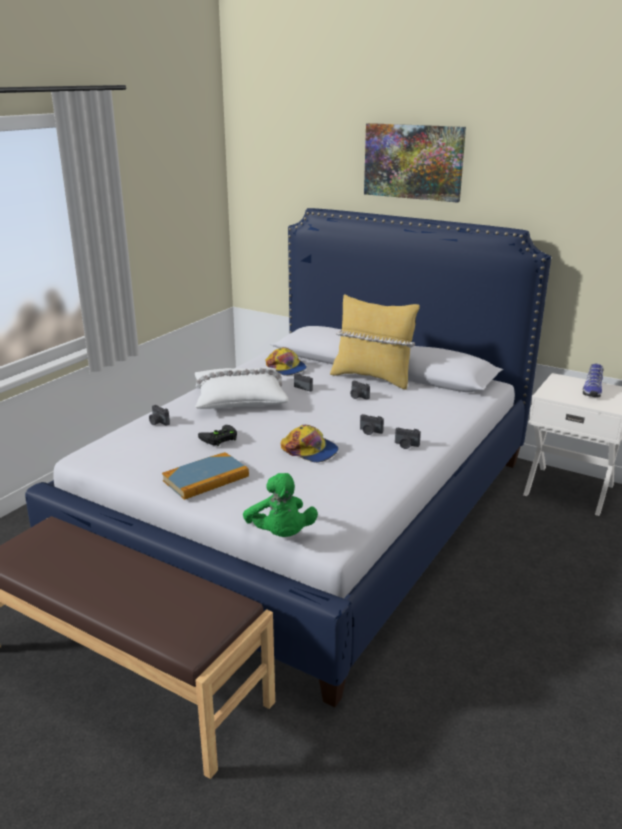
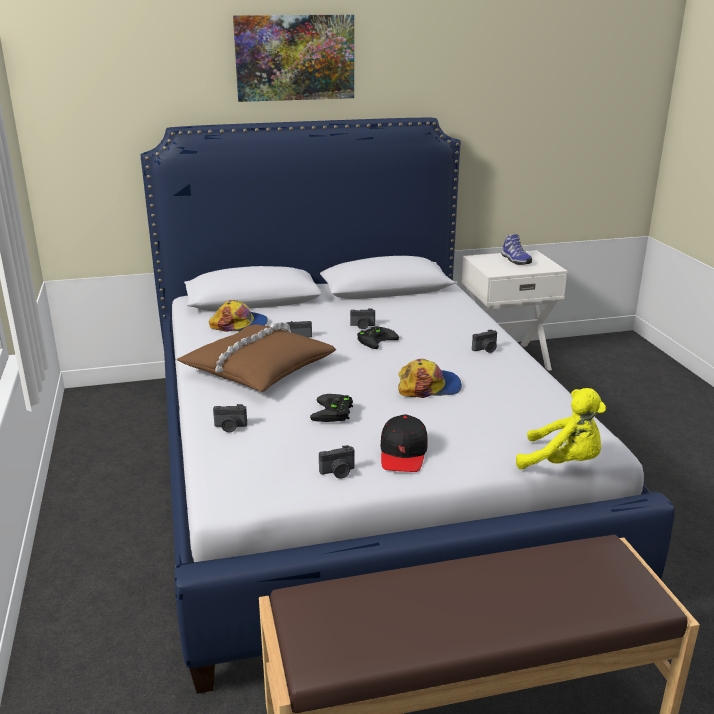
camera: 45 degrees left, 0 degrees up
book [162,452,249,500] -> black cap [380,414,428,472]
white pillow [195,367,288,409] -> brown pillow [177,322,336,392]
green plush toy [243,473,318,537] -> yellow plush toy [516,388,606,469]
yellow pillow [330,294,420,390] -> none
camera [360,414,384,435] -> camera moved to [319,445,355,478]
none -> black game controller [357,326,399,349]

